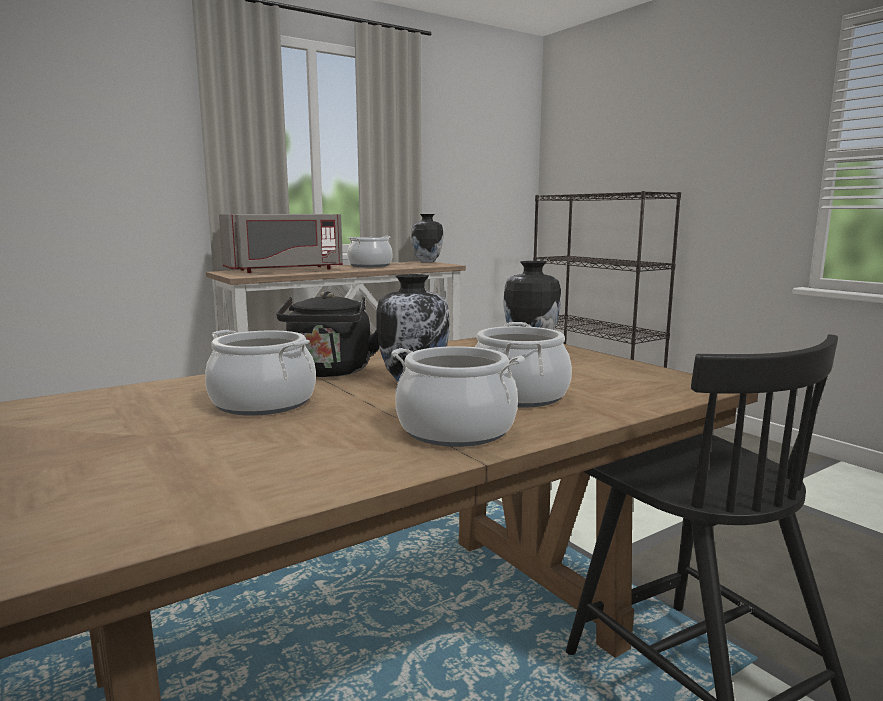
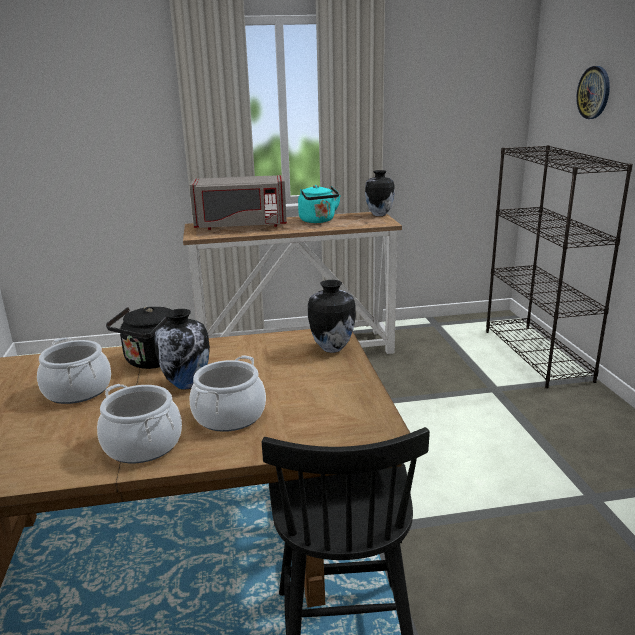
camera: 25 degrees right, 10 degrees up
cooking pot [347,236,393,267] -> turquoise kettle [298,185,341,223]
none -> wall clock [576,66,610,119]

